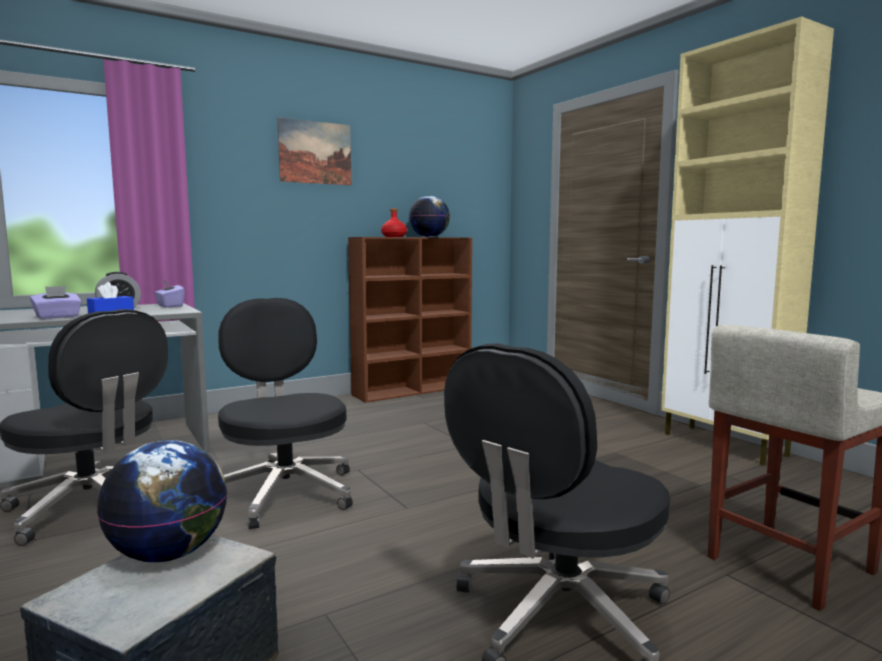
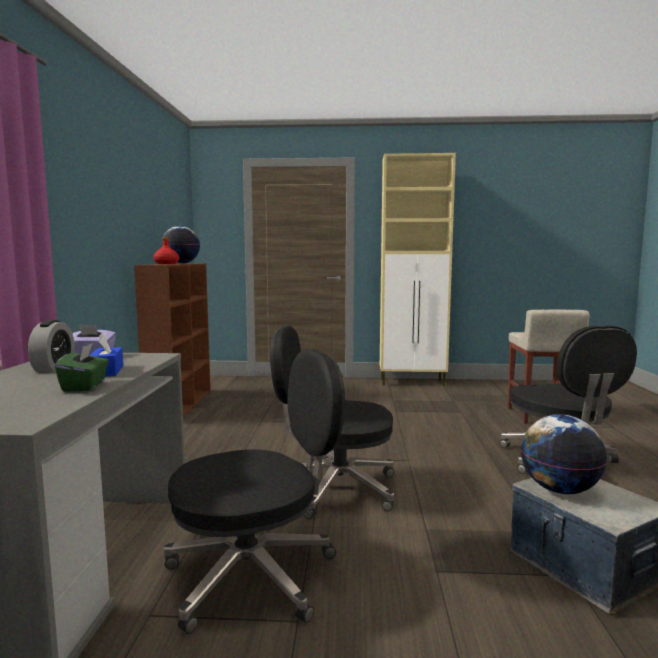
camera: 55 degrees left, 0 degrees up
purple tissue box [30,286,82,319] -> green tissue box [55,343,109,392]
picture [277,117,352,185] -> none

